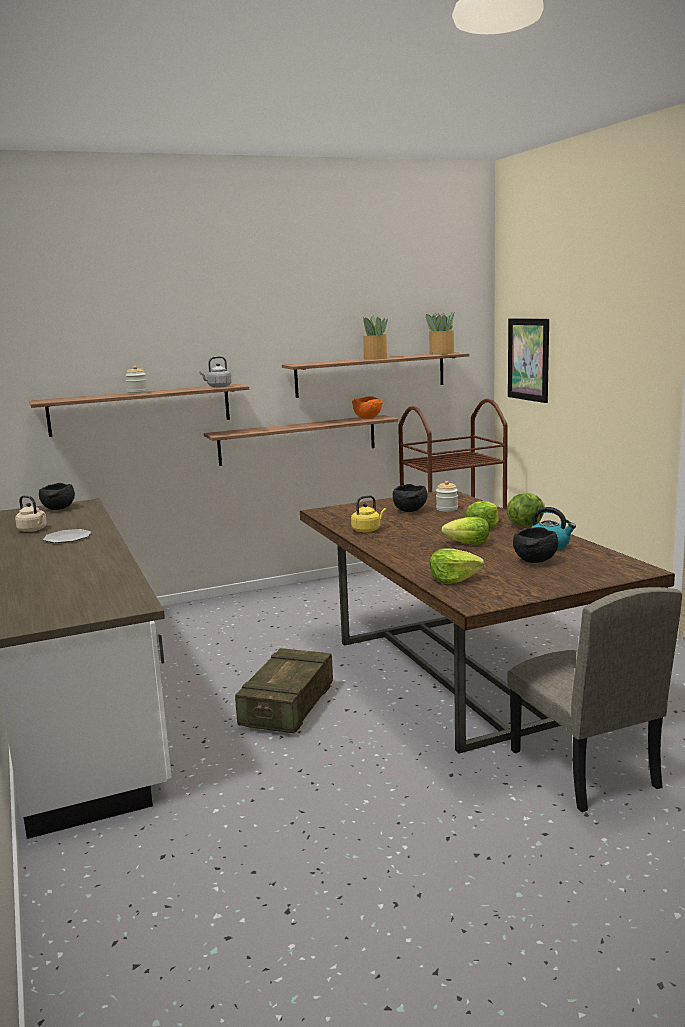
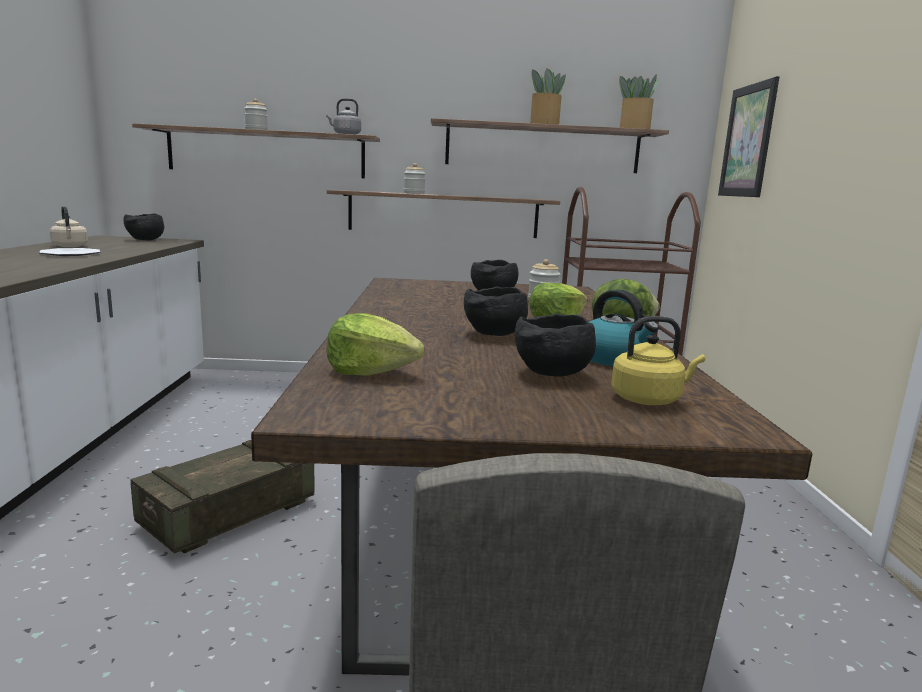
camera: 20 degrees right, 0 degrees up
yellow kettle [351,495,386,532] -> yellow kettle moved to [611,316,705,405]
orange bowl [352,396,383,419] -> none
lettuce [441,517,489,545] -> black bowl [464,287,528,336]
none -> jar [404,163,425,194]

